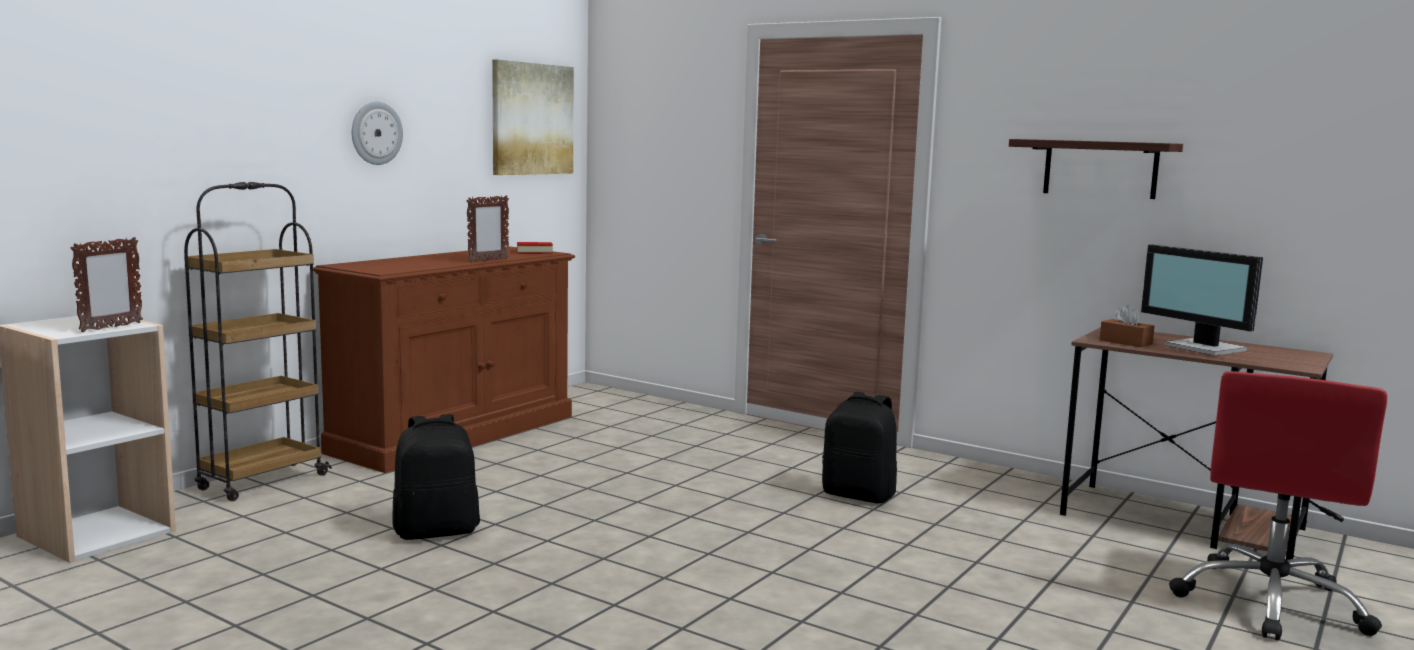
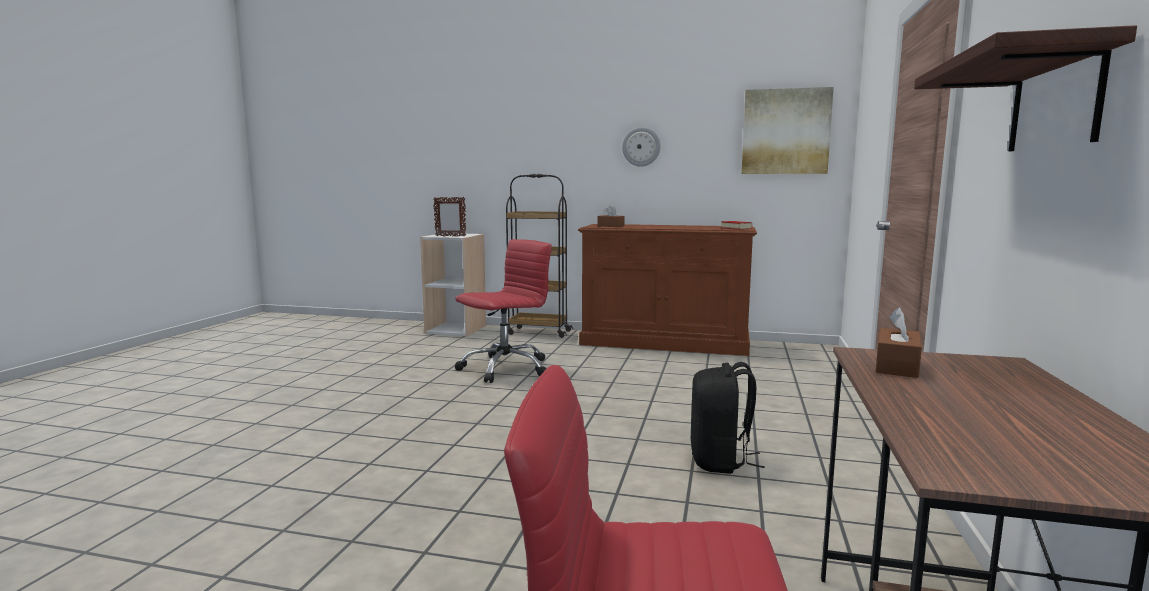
camera: 70 degrees right, 0 degrees up
black backpack [392,414,480,540] -> red office chair [454,239,552,383]
picture frame [466,195,509,262] -> none
monitor [1141,245,1263,355] -> none
none -> brown tissue box [598,206,625,227]

